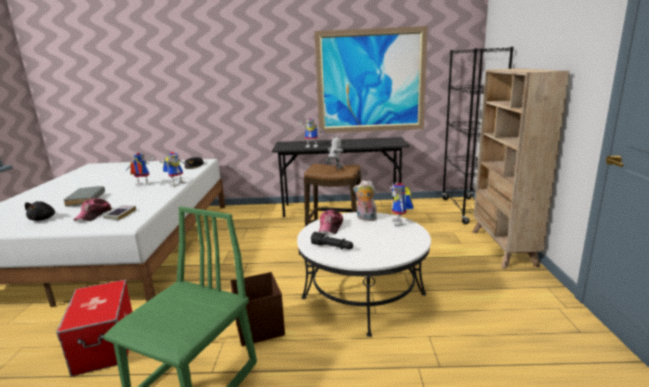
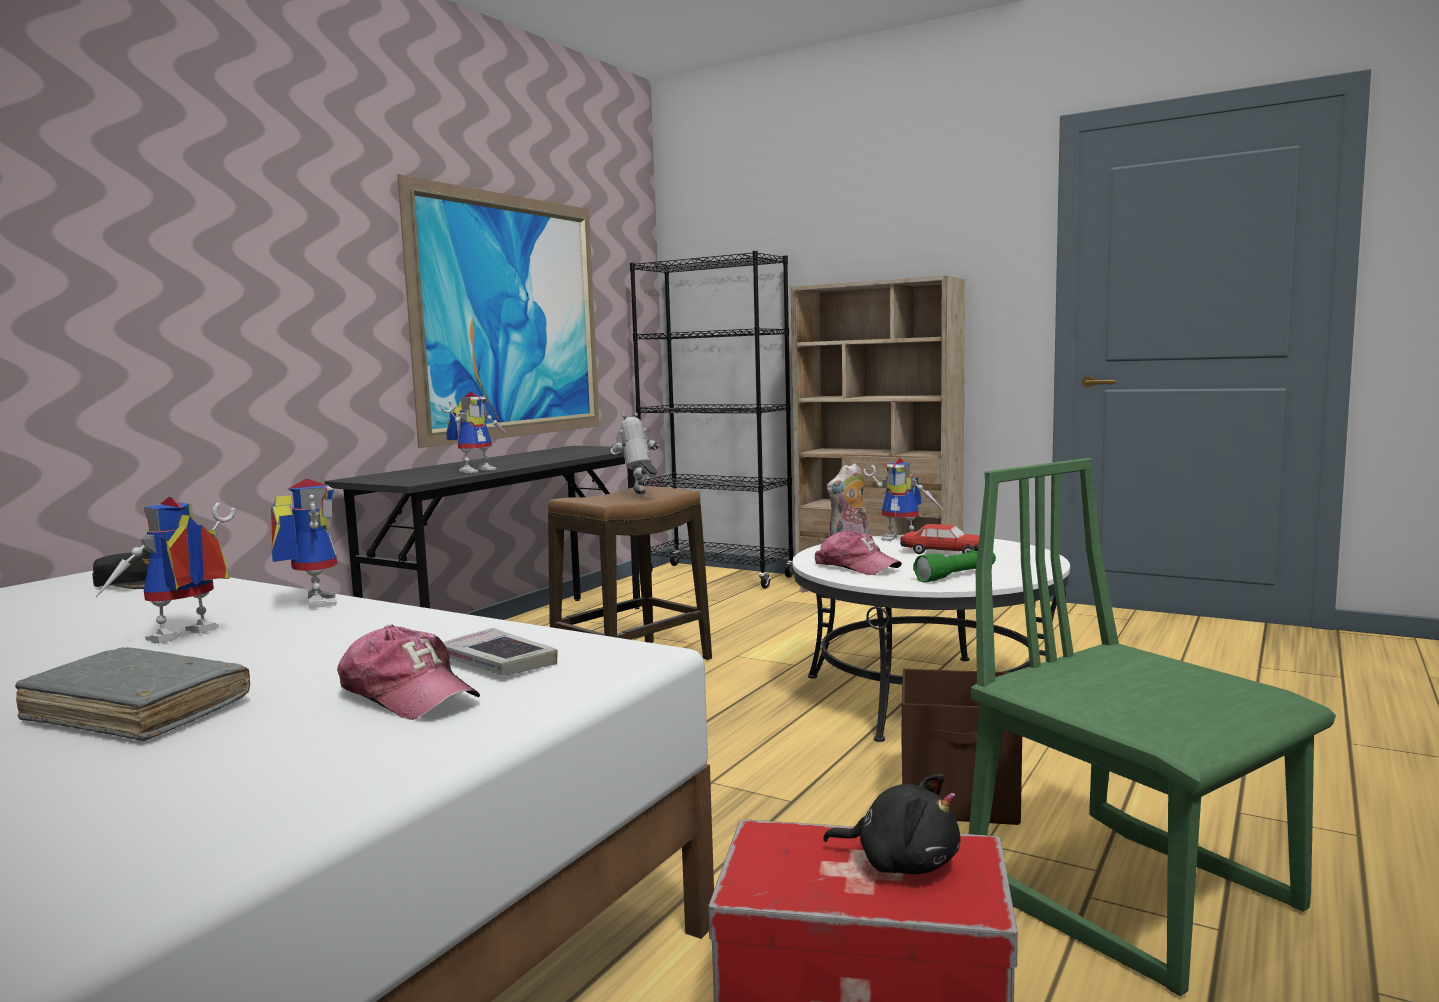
camera: 60 degrees left, 10 degrees down
black plush toy [25,201,55,221] -> black plush toy moved to [823,774,961,874]
black flashlight [311,232,353,250] -> green flashlight [913,550,996,582]
none -> toy car [900,524,979,554]

